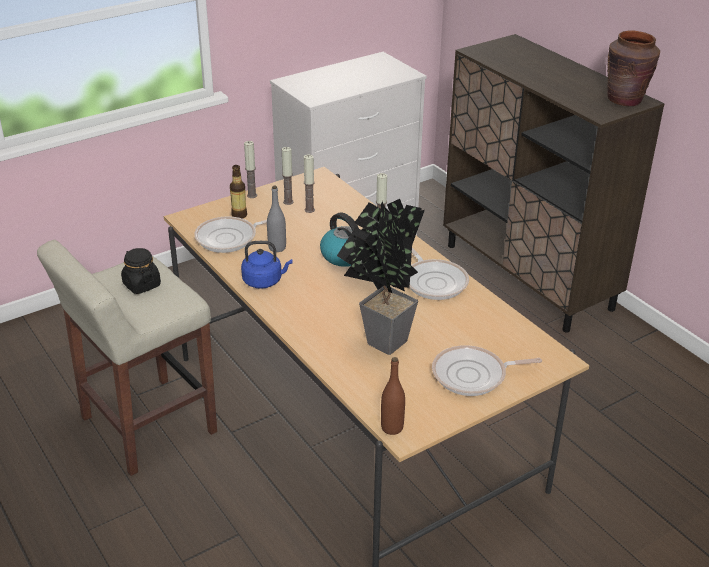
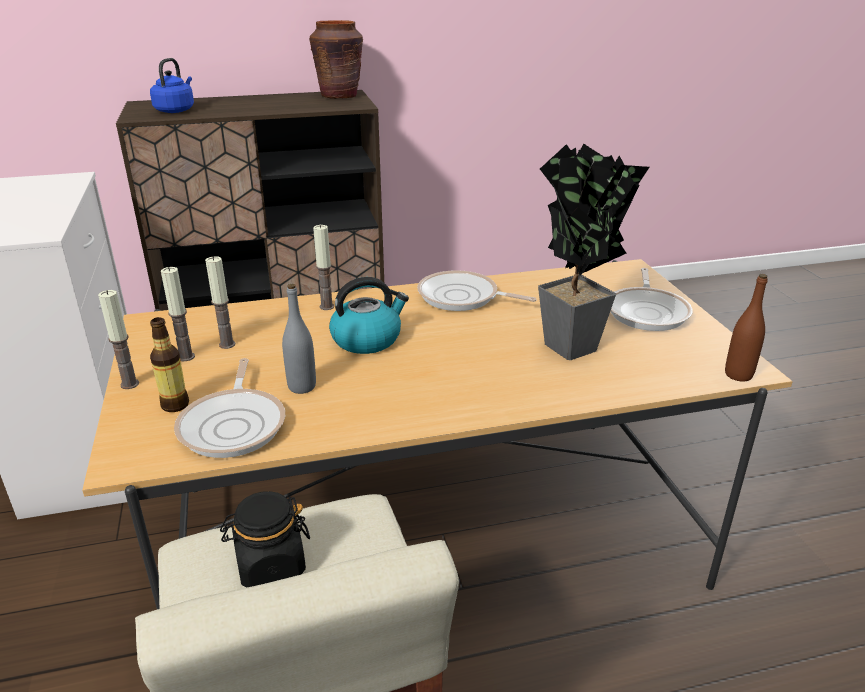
camera: 70 degrees left, 5 degrees down
blue kettle [241,241,293,289] -> blue kettle moved to [150,58,194,113]
frying pan [410,248,469,300] -> frying pan turned 150 degrees counterclockwise [417,270,537,311]

